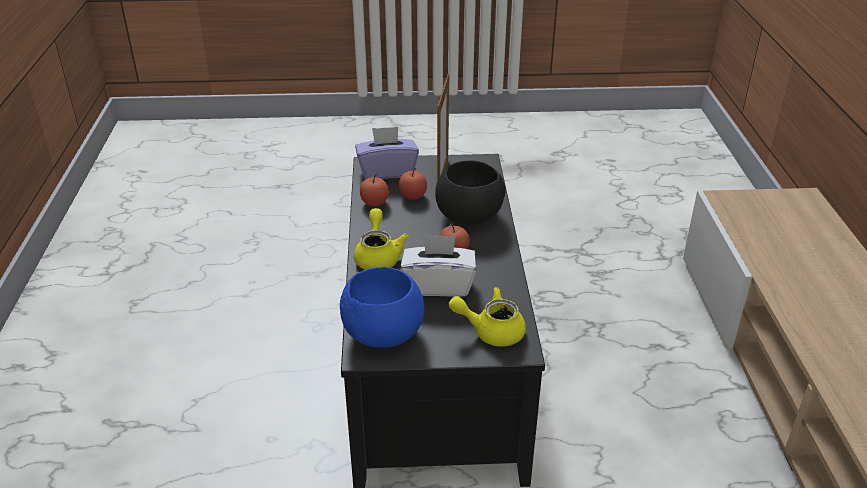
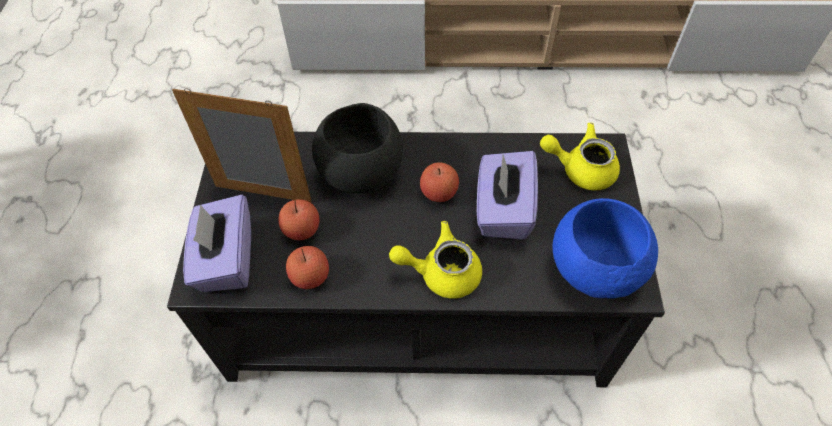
camera: 85 degrees left, 20 degrees up
white tissue box [400,234,476,297] -> purple tissue box [477,151,538,240]
yellow teapot [449,287,526,347] -> yellow teapot turned 90 degrees clockwise [540,123,620,190]

